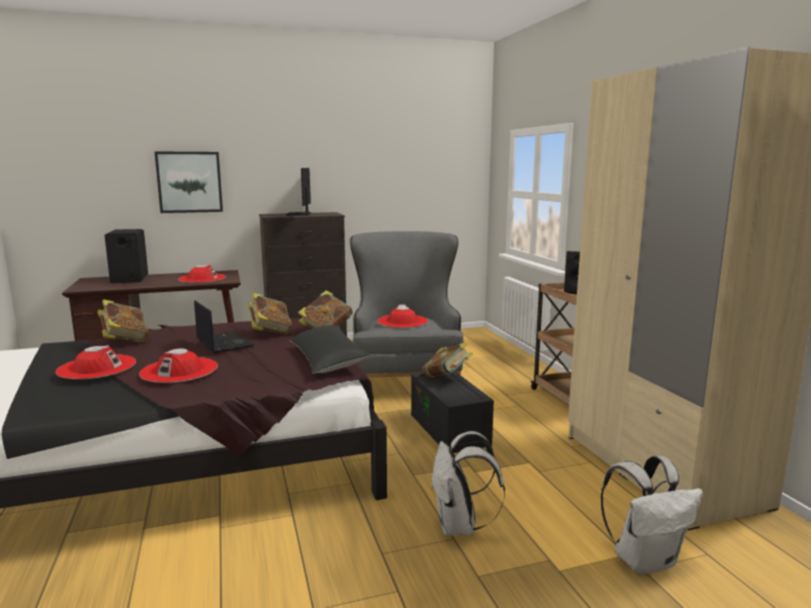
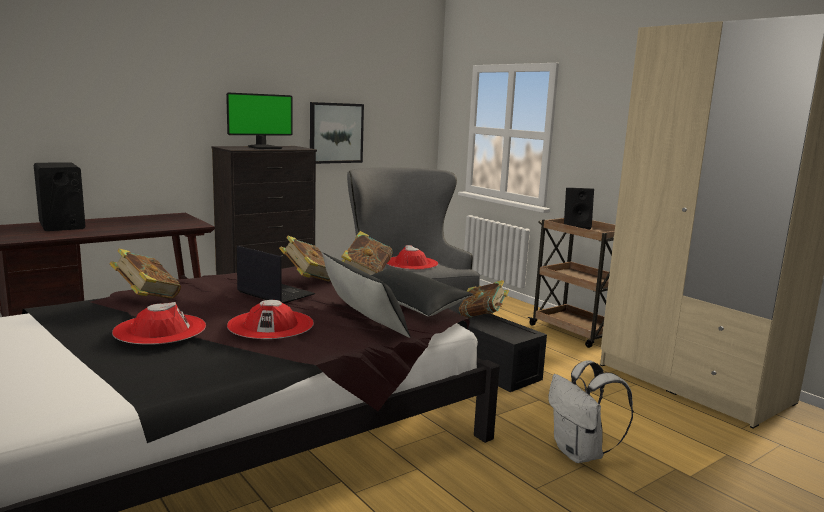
camera: 20 degrees left, 0 degrees up
picture [154,151,223,213] -> picture moved to [310,102,364,164]
red hat [178,264,226,283] -> none
monitor [286,168,311,216] -> monitor turned 105 degrees counterclockwise [226,93,293,149]
white backpack [601,456,703,575] -> none
none -> black pillow [322,253,410,338]

